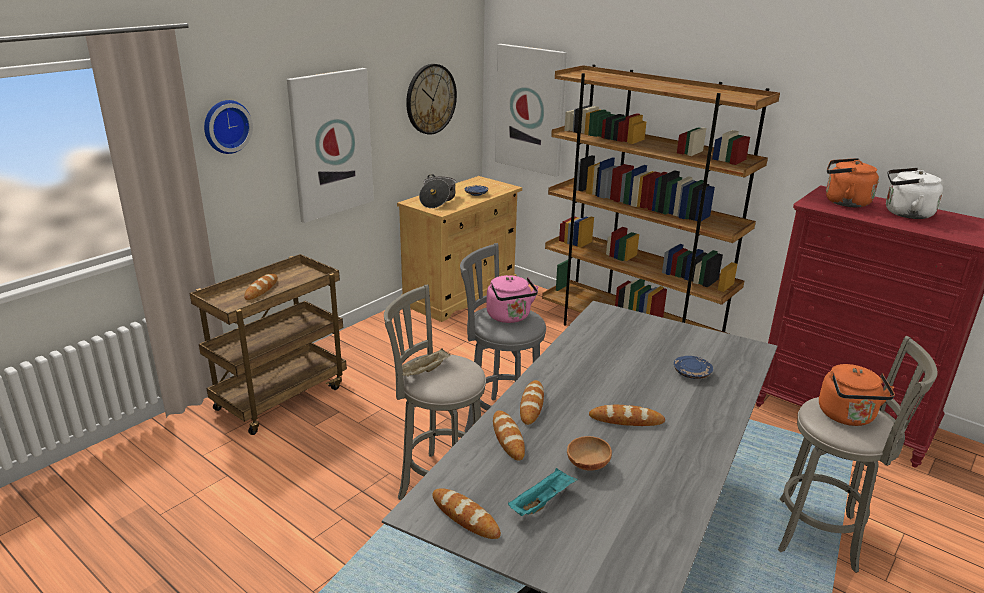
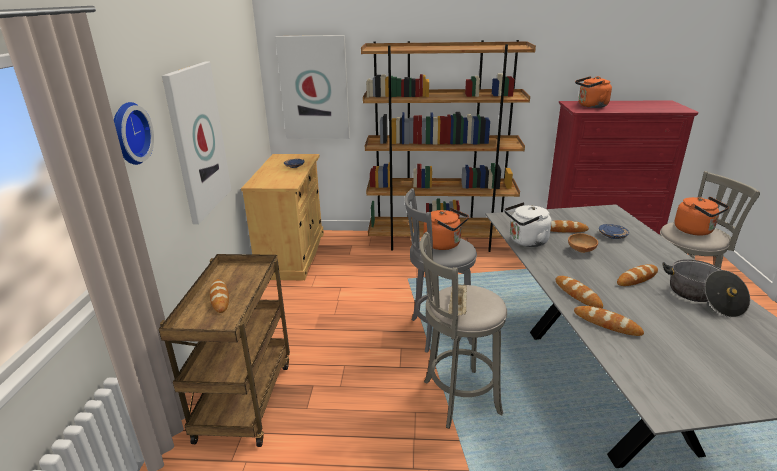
camera: 35 degrees left, 0 degrees up
wall clock [406,64,457,135] -> none
cooking pot [419,174,456,208] -> cooking pot moved to [663,259,750,317]
bread [432,488,501,539] -> bread moved to [551,220,589,233]
pink kettle [486,275,538,323] -> orange kettle [424,208,469,250]
turquoise tray [508,468,578,516] -> none
brown bowl [567,436,612,471] -> brown bowl moved to [568,233,598,253]
white kettle [886,167,943,219] -> white kettle moved to [504,202,552,247]

